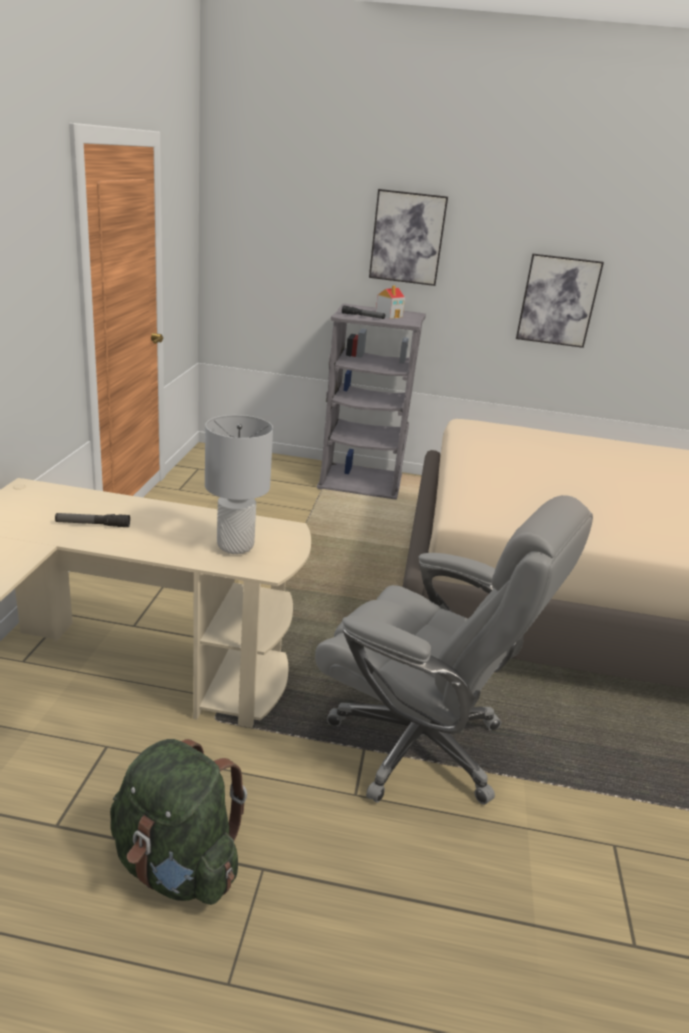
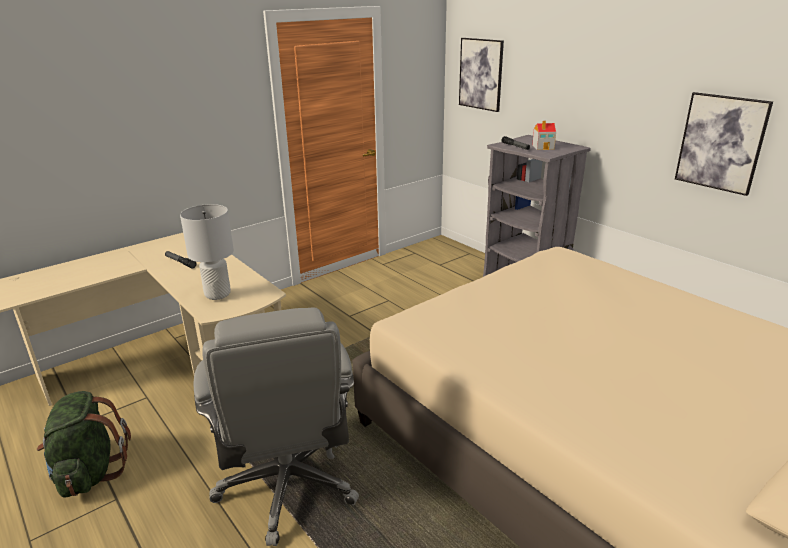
camera: 45 degrees right, 0 degrees up
picture [369,189,448,286] -> picture moved to [459,38,504,112]

